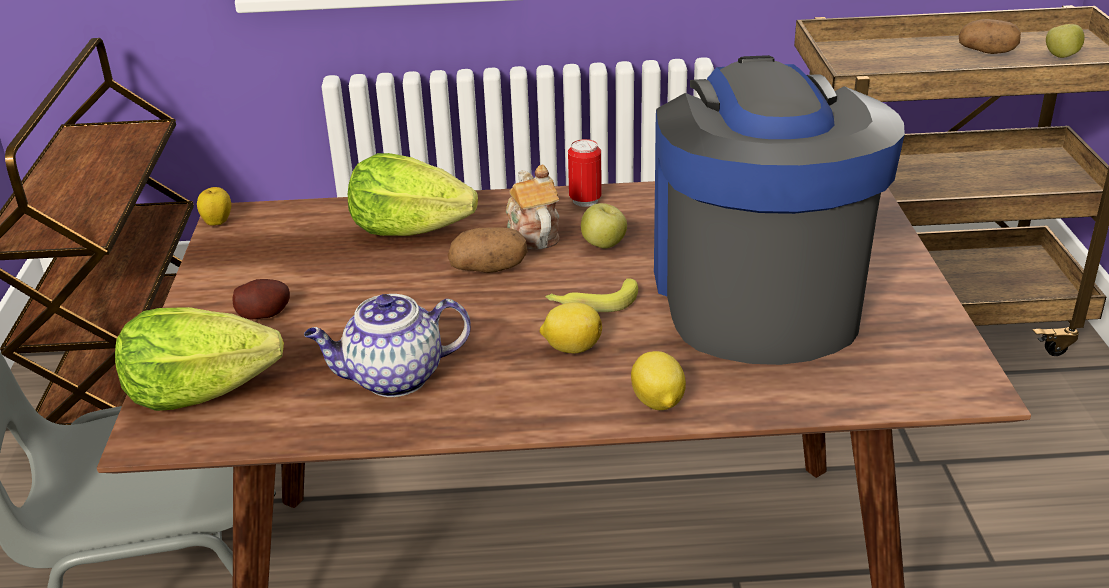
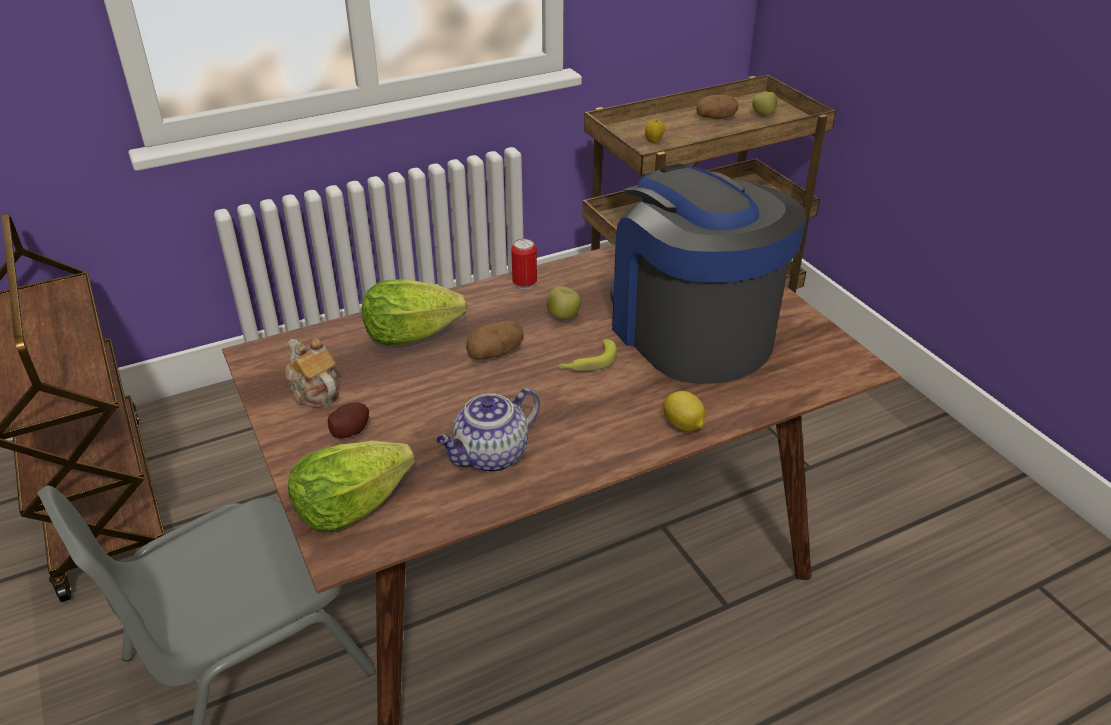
camera: 25 degrees left, 5 degrees up
apple [197,187,231,226] -> apple moved to [645,119,665,143]
teapot [506,165,559,249] -> teapot moved to [285,338,339,408]
lemon [539,302,602,353] -> none

